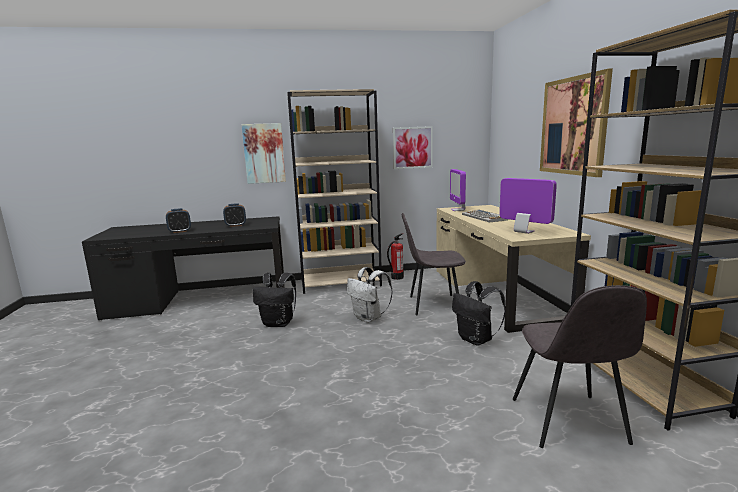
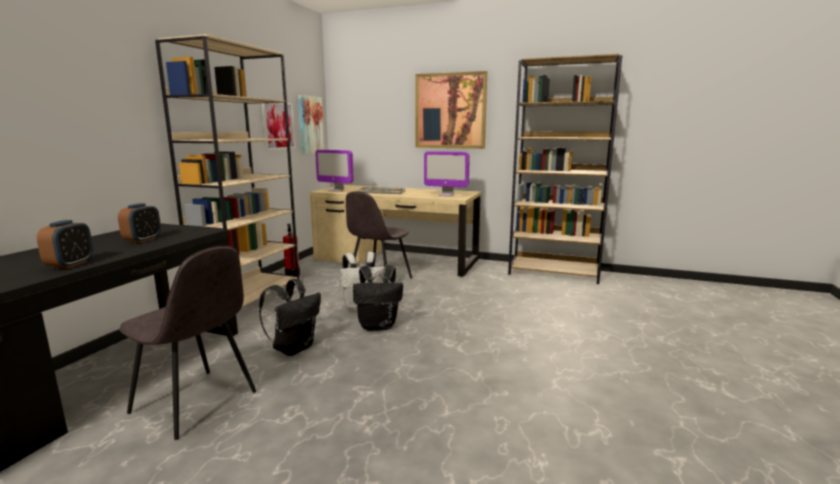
camera: 60 degrees left, 0 degrees up
picture [241,123,286,184] -> picture moved to [298,95,324,154]
black backpack [452,281,506,346] -> black backpack moved to [353,265,403,331]
monitor [499,178,557,234] -> monitor turned 150 degrees counterclockwise [424,151,470,196]
grey chair [513,285,647,448] -> grey chair moved to [120,246,256,440]

